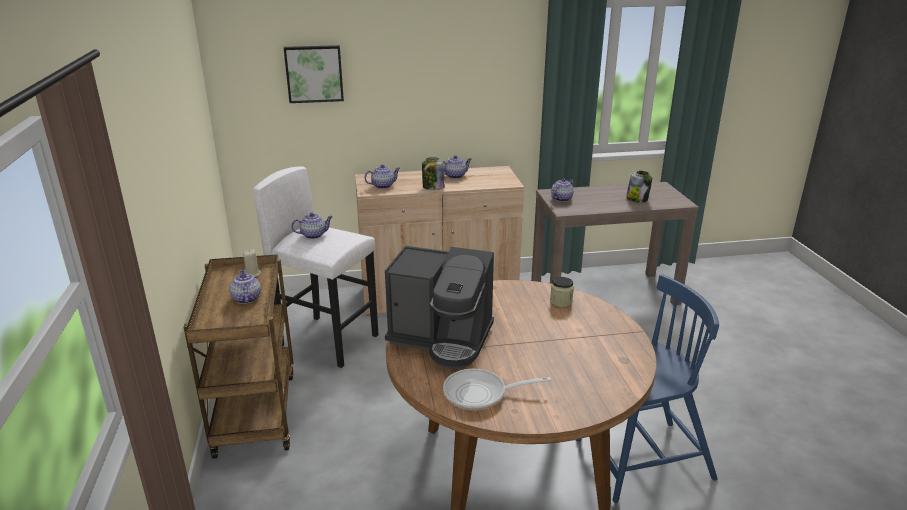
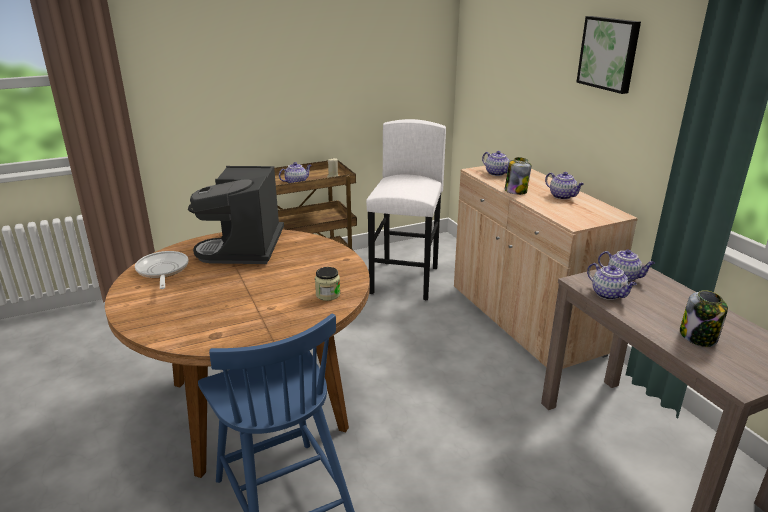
camera: 75 degrees right, 0 degrees up
picture [284,45,344,103] -> picture moved to [576,16,641,94]
teapot [291,213,333,239] -> teapot moved to [587,263,637,300]

